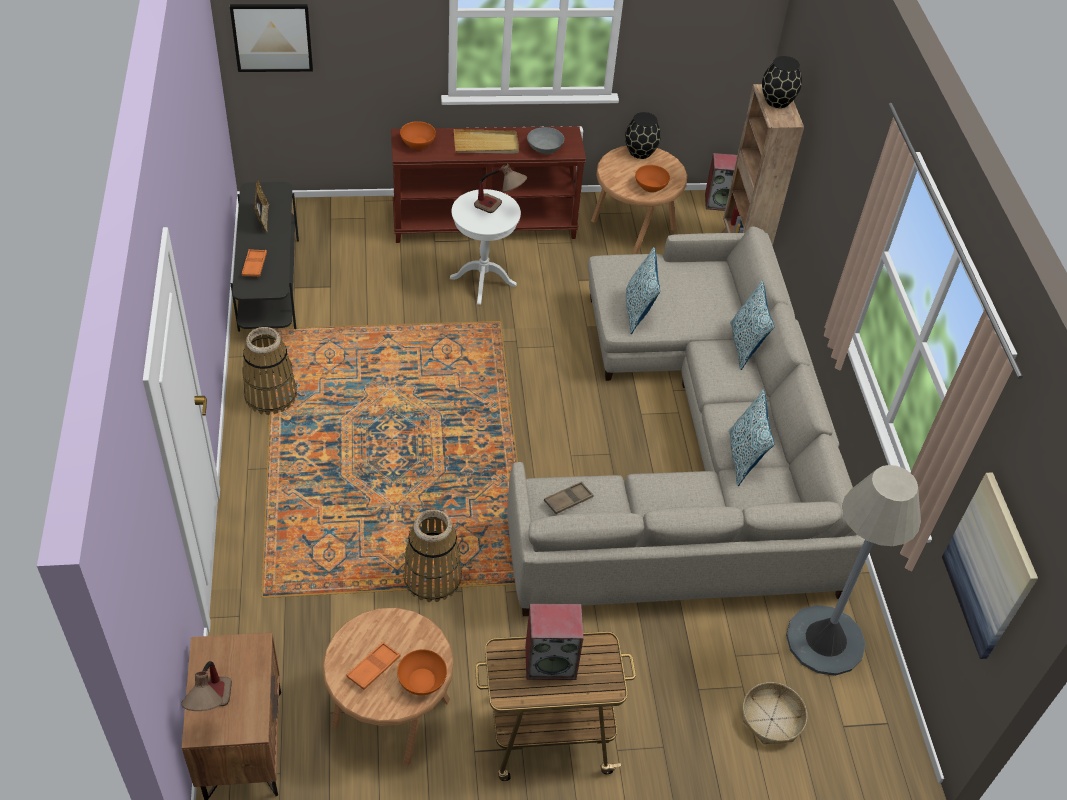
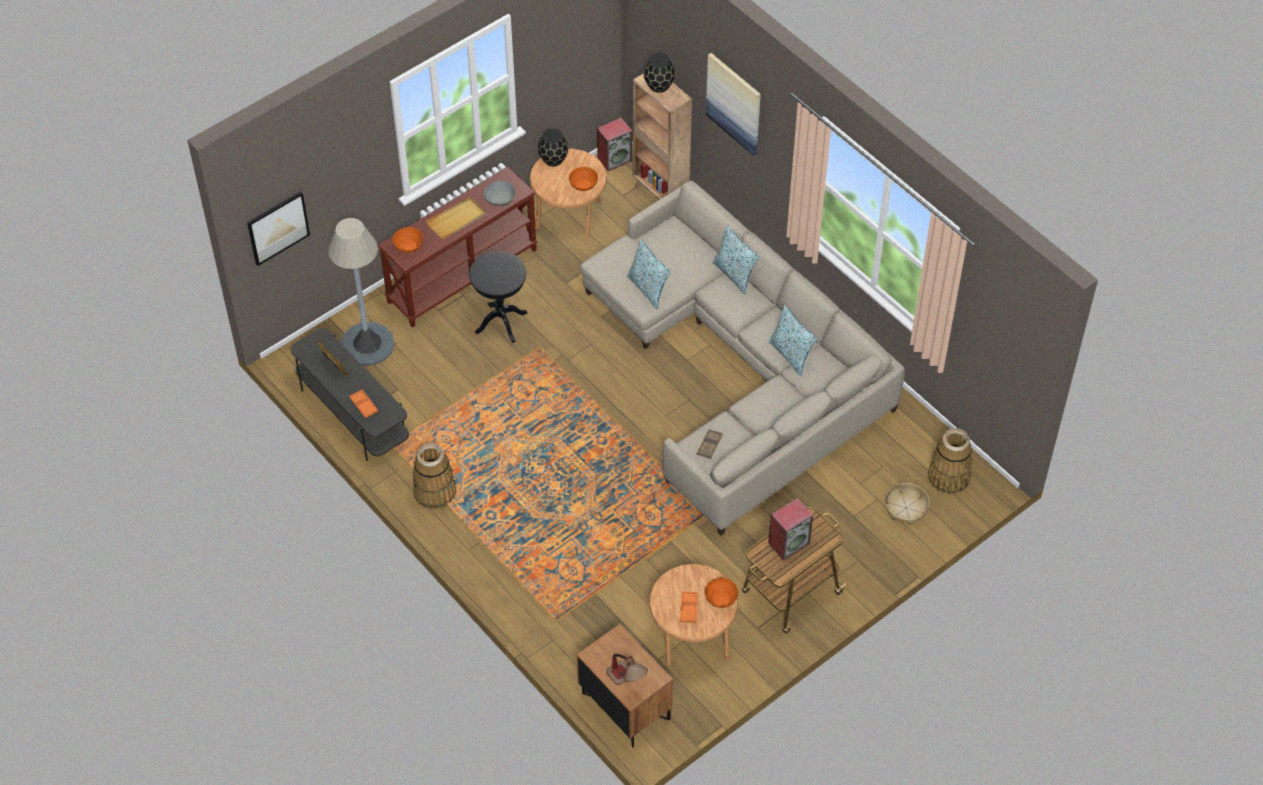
camera: 30 degrees left, 5 degrees up
basket [403,509,462,602] -> basket moved to [928,428,972,495]
white side table [450,189,521,305] -> black side table [469,251,527,343]
table lamp [474,164,527,213] -> none
grey floor lamp [786,465,921,676] -> grey floor lamp moved to [328,218,395,366]
picture [942,472,1038,659] -> picture moved to [706,53,761,156]

